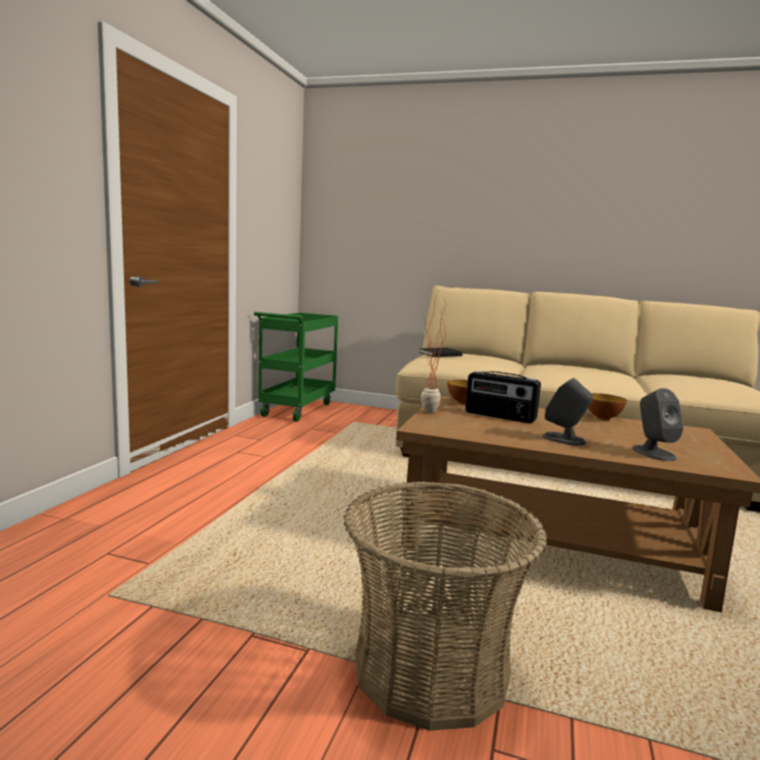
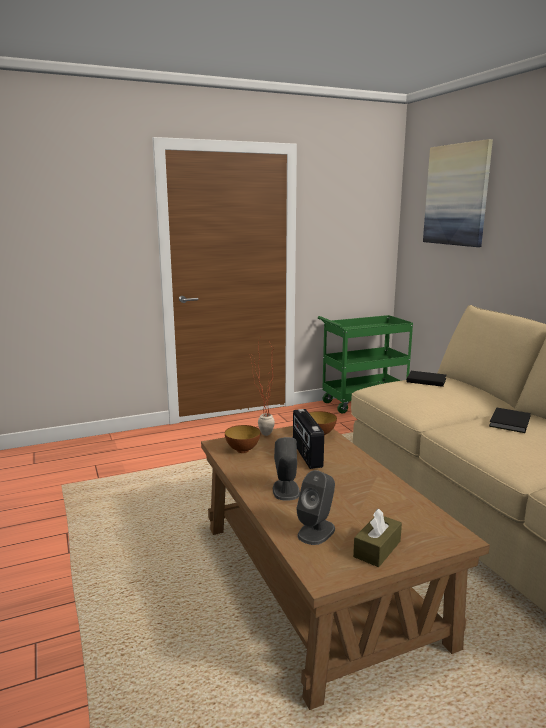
camera: 50 degrees right, 5 degrees up
basket [344,481,548,731] -> none
bowl [588,393,627,421] -> bowl moved to [225,425,261,453]
none -> brown tissue box [353,509,402,567]
none -> picture [423,139,493,247]
none -> black book [489,407,531,433]

